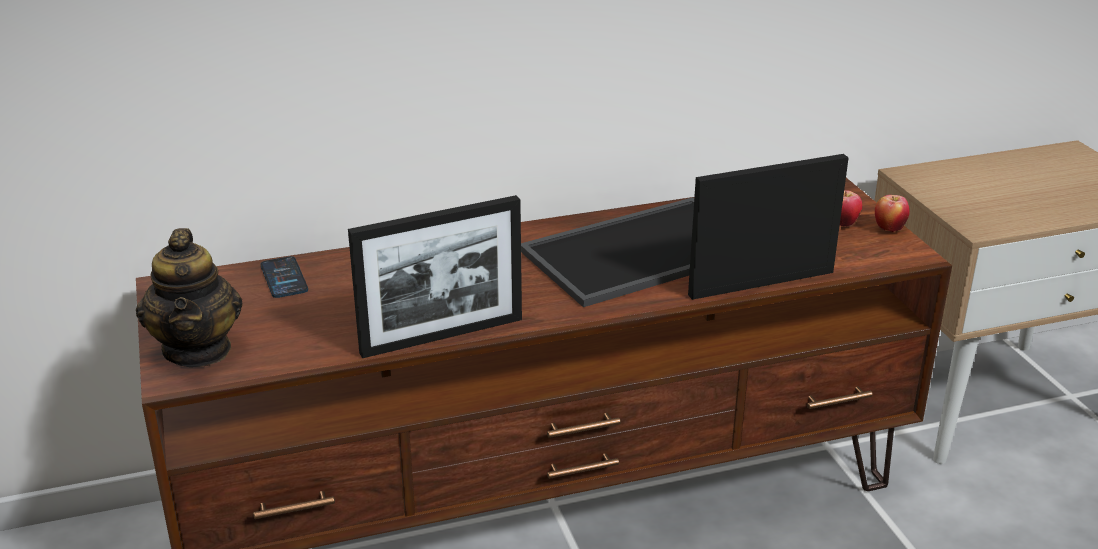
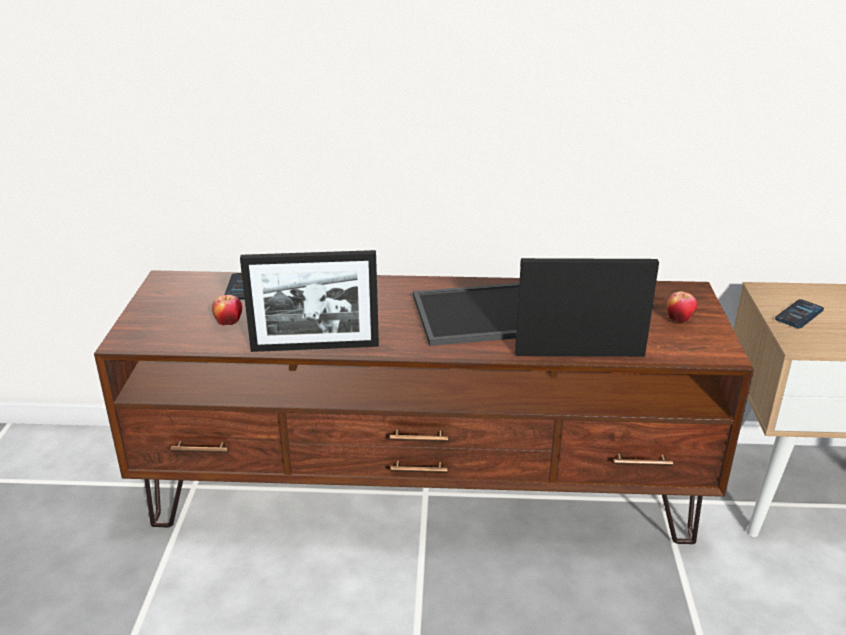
camera: 20 degrees right, 0 degrees up
teapot [136,228,243,367] -> none
apple [875,195,910,232] -> apple moved to [212,295,242,325]
none -> phone [775,299,824,328]

